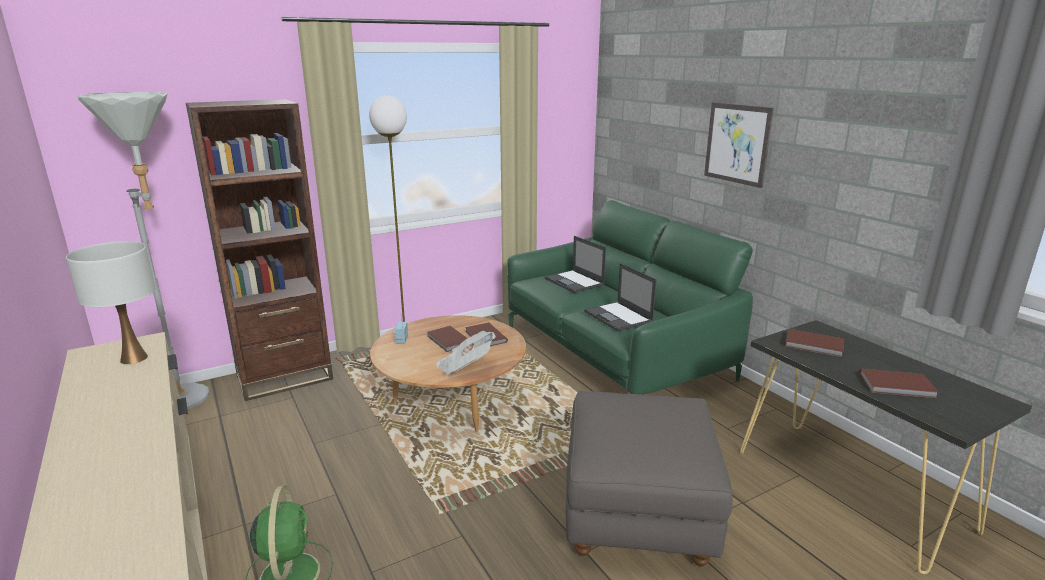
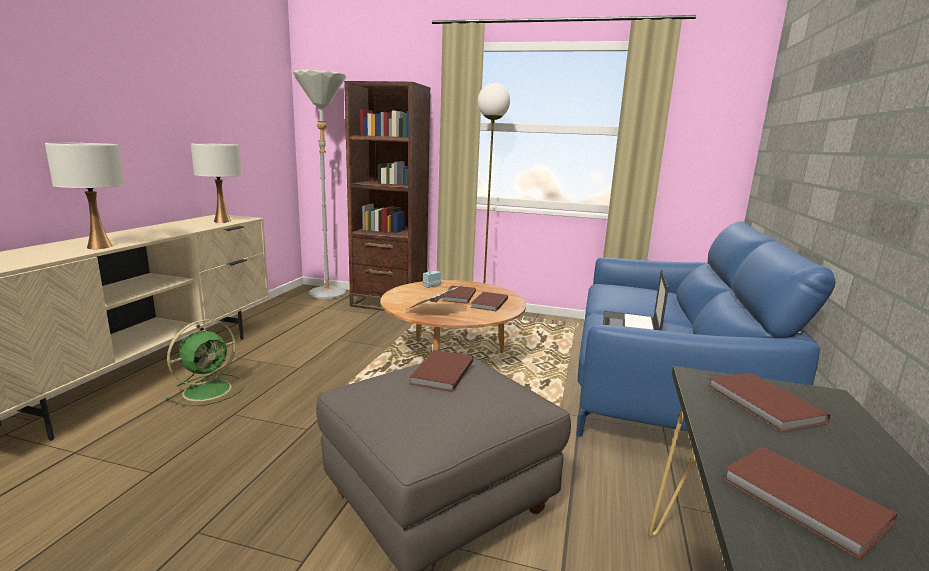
camera: 45 degrees right, 5 degrees down
green sofa [507,200,753,395] -> blue sofa [576,222,836,437]
laptop [544,236,606,293] -> none
picture [704,102,774,188] -> none
none -> white table lamp [45,142,124,249]
none -> brown book [410,350,473,392]

